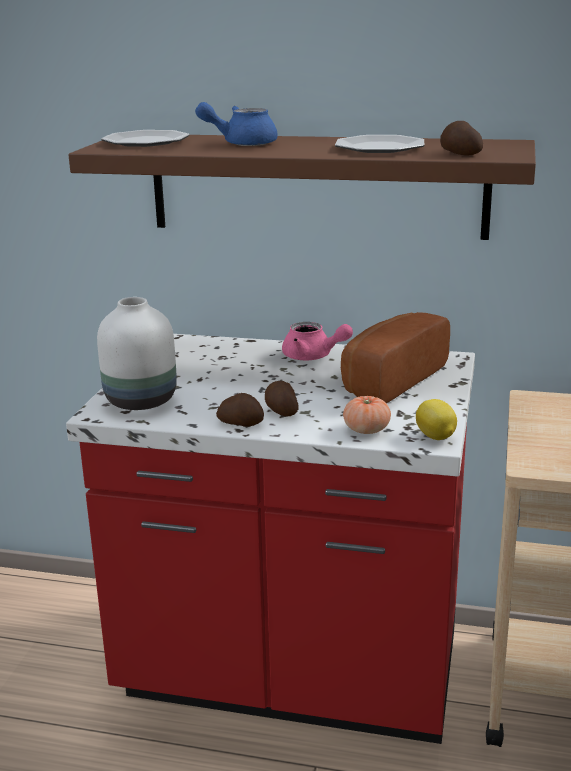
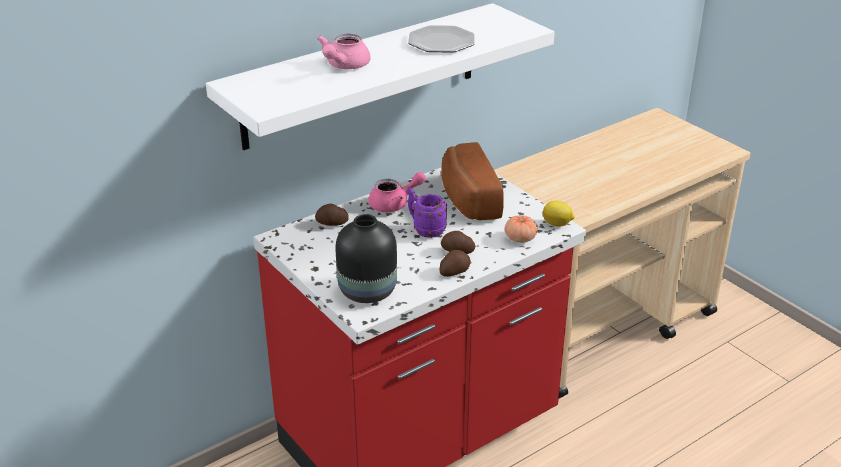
camera: 50 degrees left, 10 degrees up
brown shelf [68,135,536,240] -> white shelf [206,3,555,150]
white vase [97,297,177,410] -> black vase [336,214,397,303]
plate [101,130,189,147] -> none
blue teapot [195,102,278,146] -> pink teapot [317,33,370,69]
potato [440,121,483,155] -> potato moved to [315,204,349,226]
none -> purple mug [407,188,447,238]

